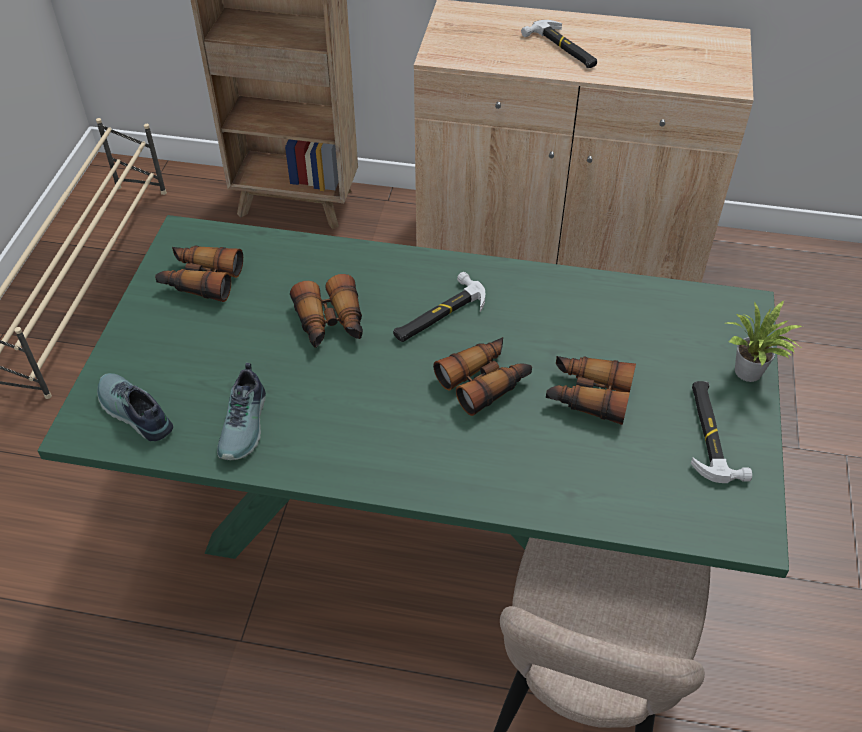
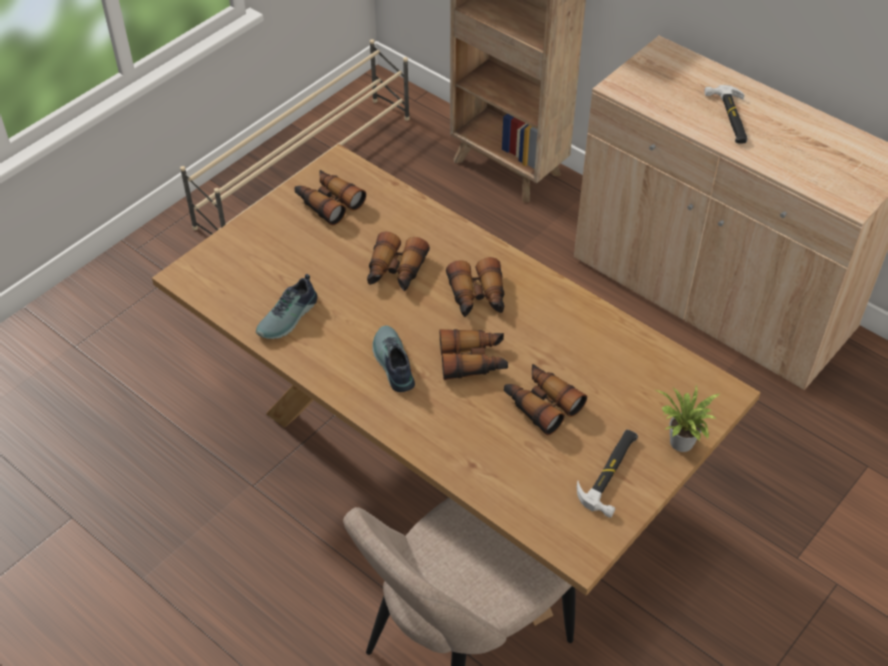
camera: 30 degrees right, 0 degrees up
green dining table [38,215,789,578] -> brown dining table [152,144,760,626]
shoe [97,373,173,441] -> shoe moved to [372,326,415,392]
hammer [393,272,485,342] -> binoculars [446,257,504,317]

